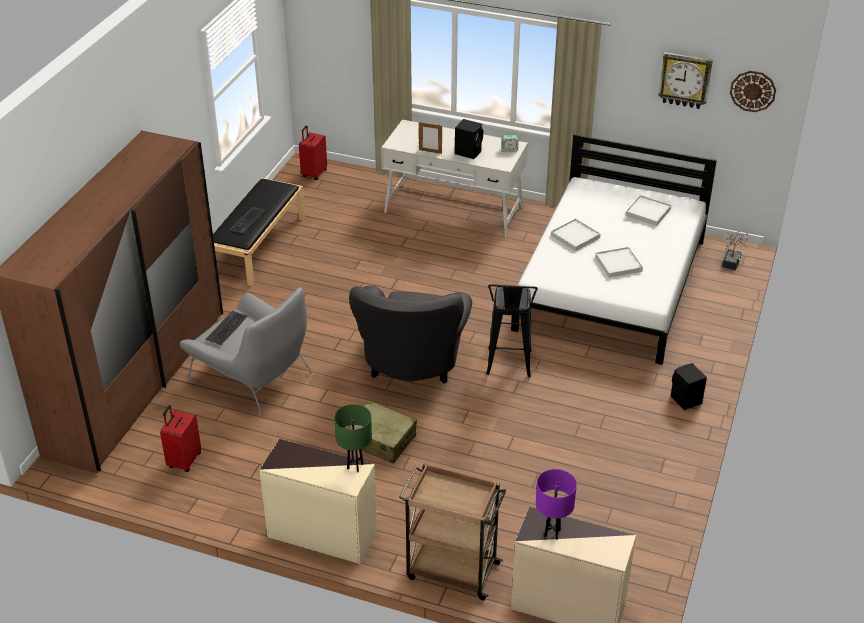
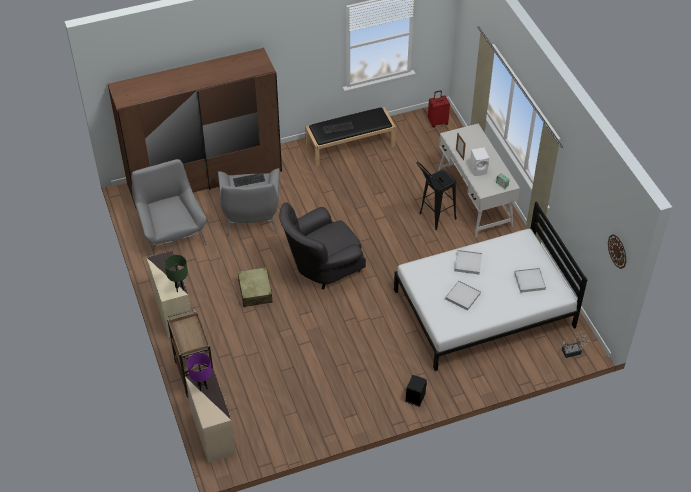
camera: 50 degrees right, 10 degrees up
red suitcase [160,405,201,472] -> grey armchair [131,159,207,255]
black speaker [455,119,483,159] -> white speaker [470,147,489,176]
black stool [486,284,538,378] -> black stool moved to [416,162,456,230]
wall clock [658,52,713,109] -> none

